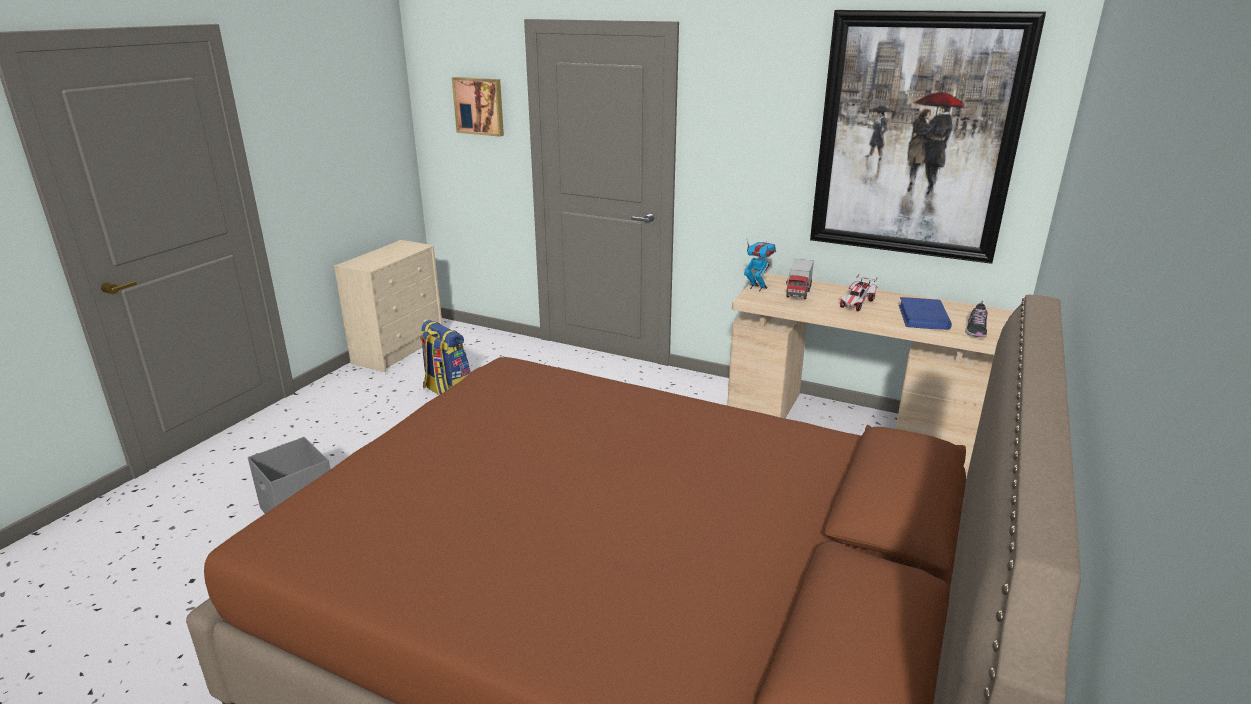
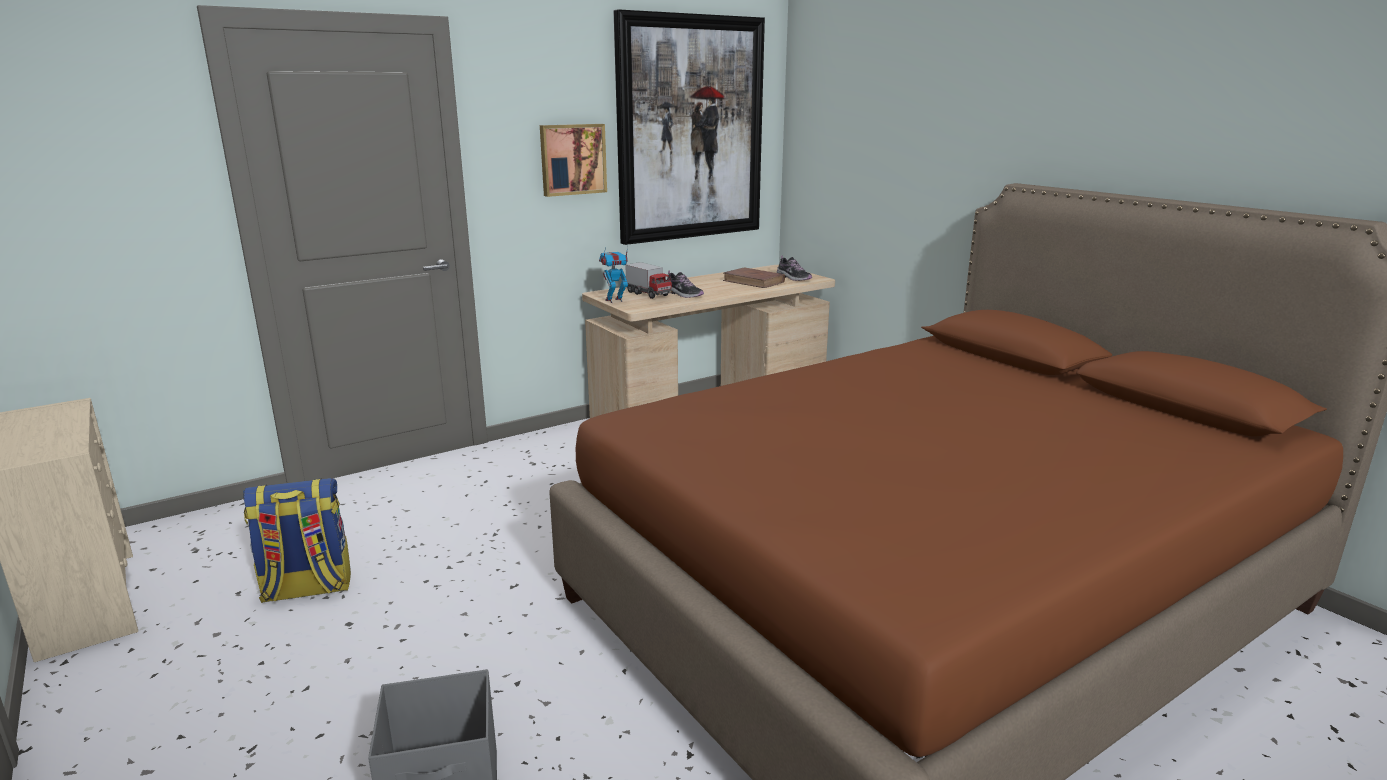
camera: 60 degrees left, 5 degrees down
picture [452,77,504,137] -> picture moved to [540,124,607,197]
toy car [839,273,878,311] -> none
blue book [899,297,952,330] -> brown book [723,267,785,288]
none -> shoe [667,271,704,298]

